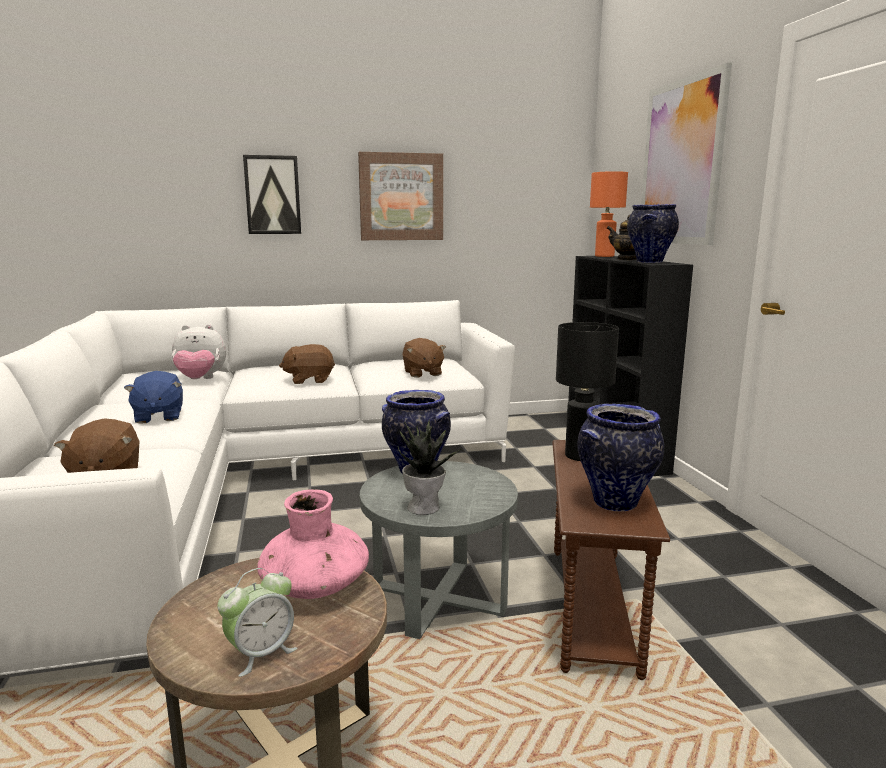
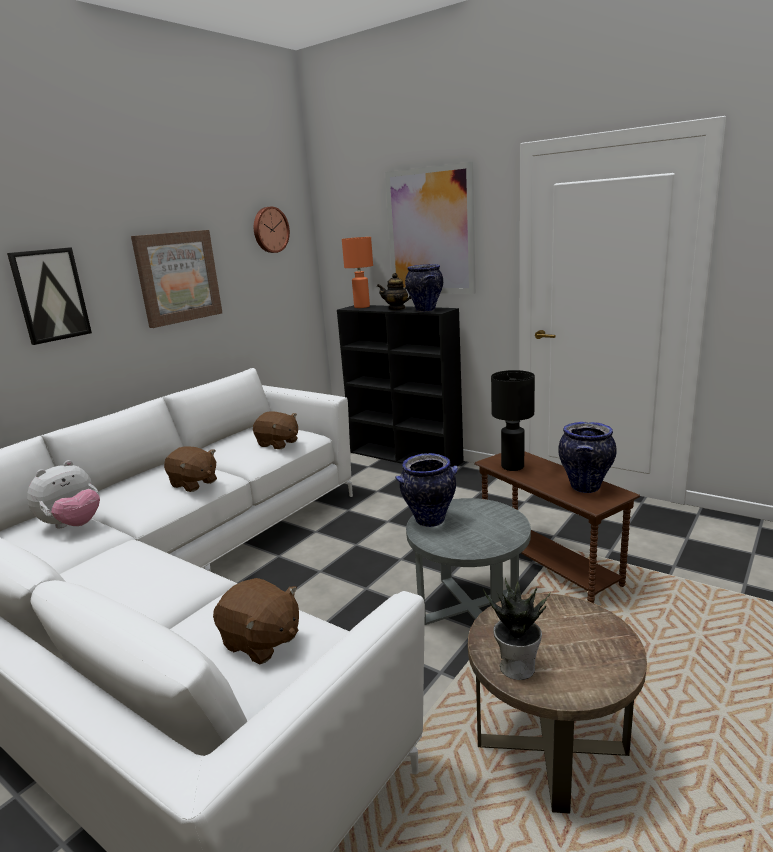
camera: 40 degrees left, 5 degrees up
blue plush toy [124,371,183,424] -> none
alarm clock [218,568,297,677] -> none
pink vase [257,489,369,599] -> none
brown plush toy [279,344,335,384] -> brown plush toy turned 90 degrees counterclockwise [164,446,217,492]
potted plant [397,419,463,515] -> potted plant moved to [483,578,550,680]
none -> wall clock [254,207,290,253]

